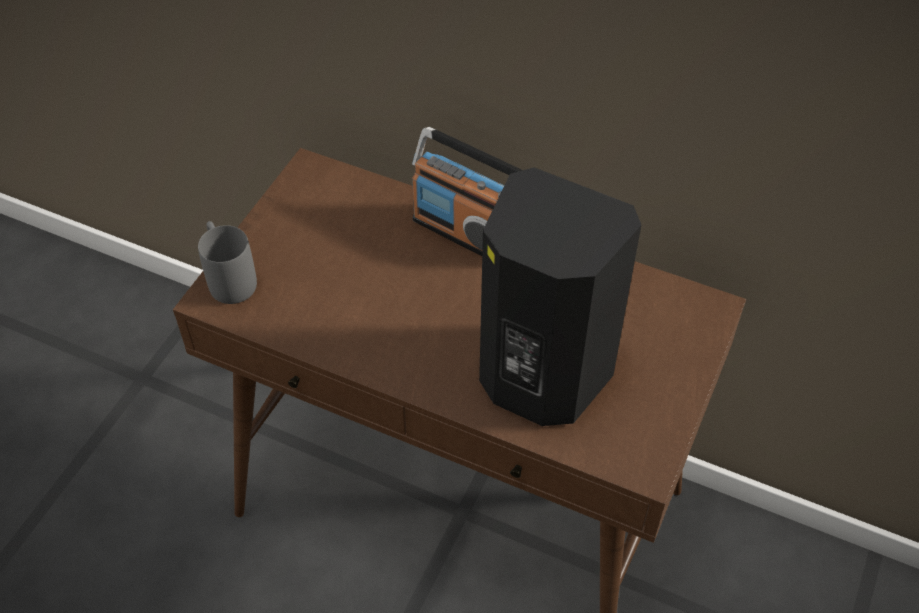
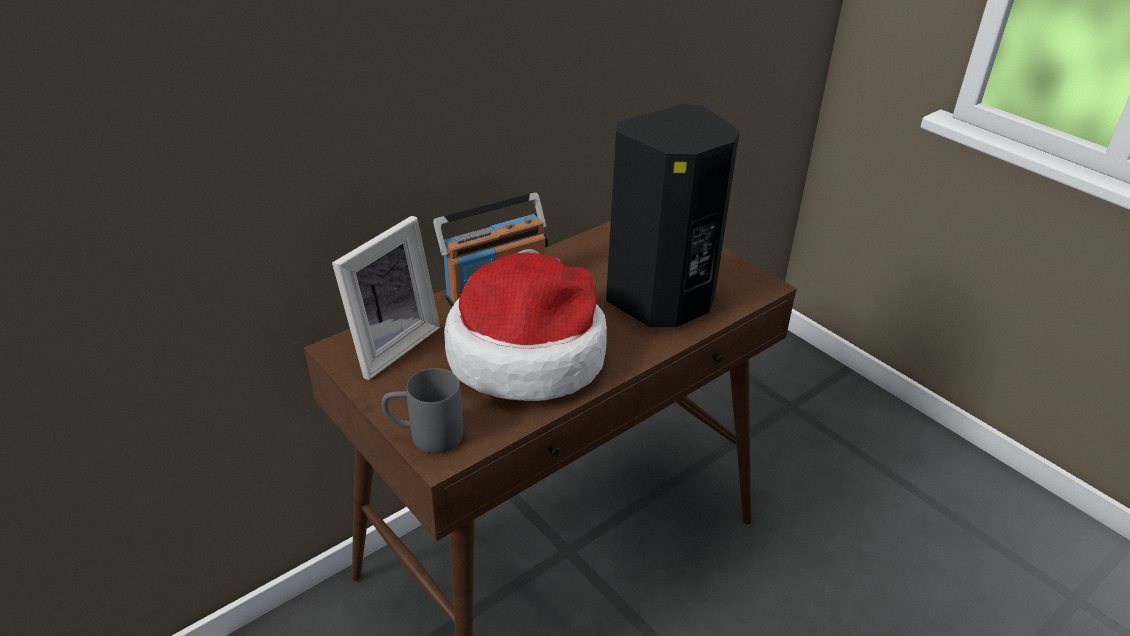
camera: 65 degrees left, 15 degrees down
none -> picture frame [332,216,440,380]
none -> hat [444,253,607,401]

